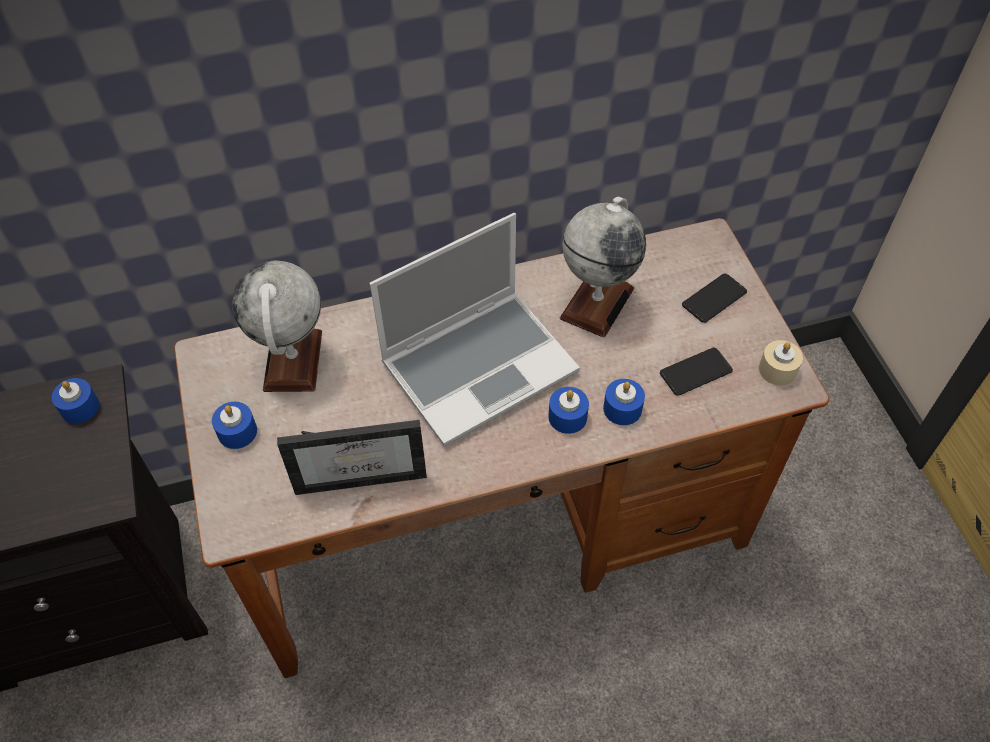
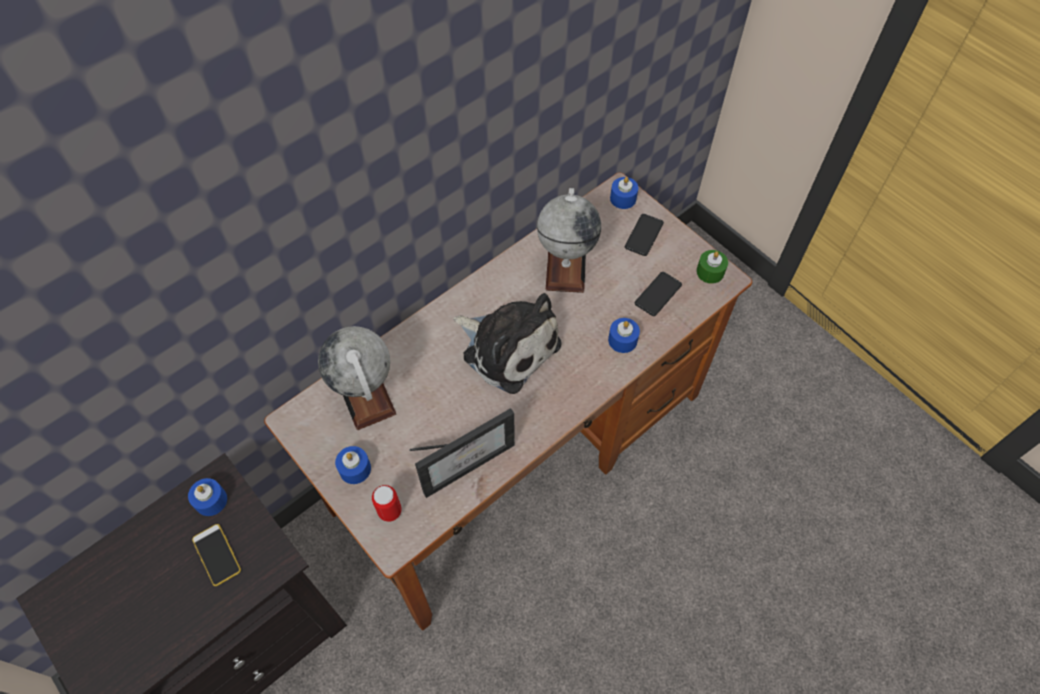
camera: 25 degrees left, 5 degrees up
laptop [370,213,580,446] -> plush toy [453,293,562,394]
blue candle [548,387,589,434] -> blue candle moved to [610,177,638,209]
beige candle [759,340,803,386] -> green candle [696,250,728,284]
none -> phone [192,524,241,586]
none -> can [372,485,402,522]

